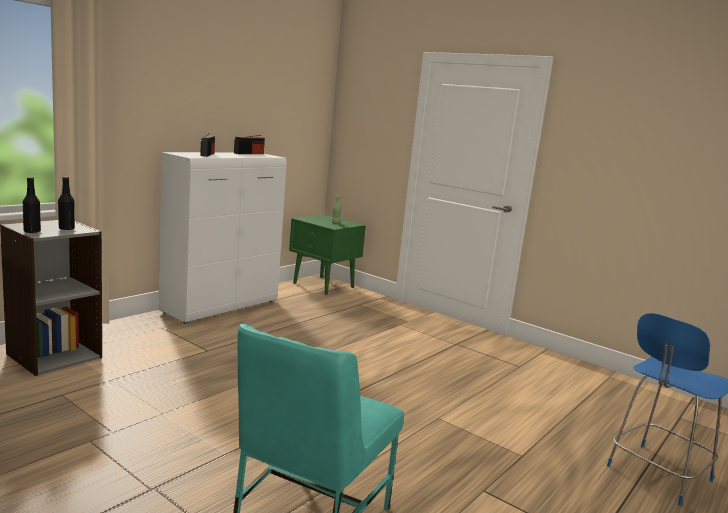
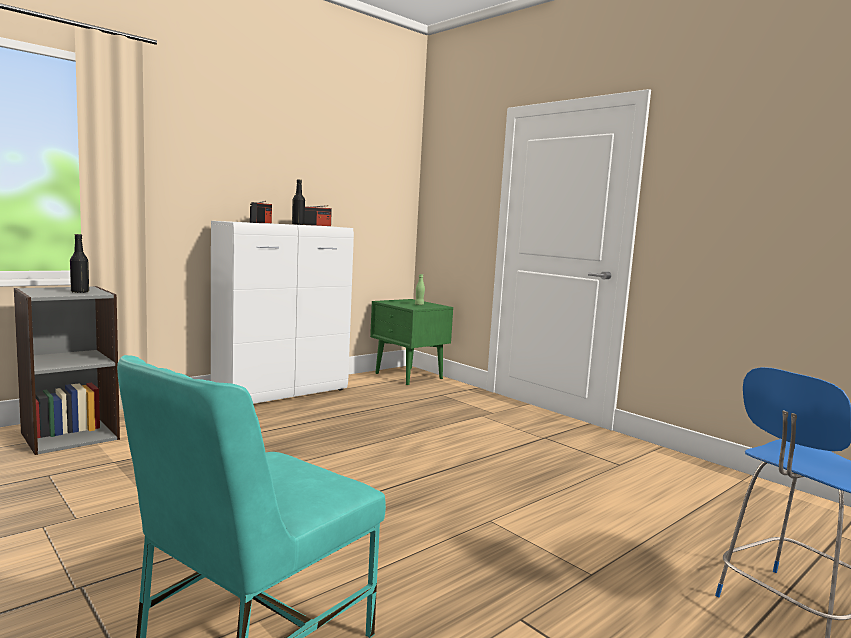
camera: 10 degrees right, 5 degrees down
black bottle [23,177,41,233] -> black bottle moved to [292,179,305,225]

